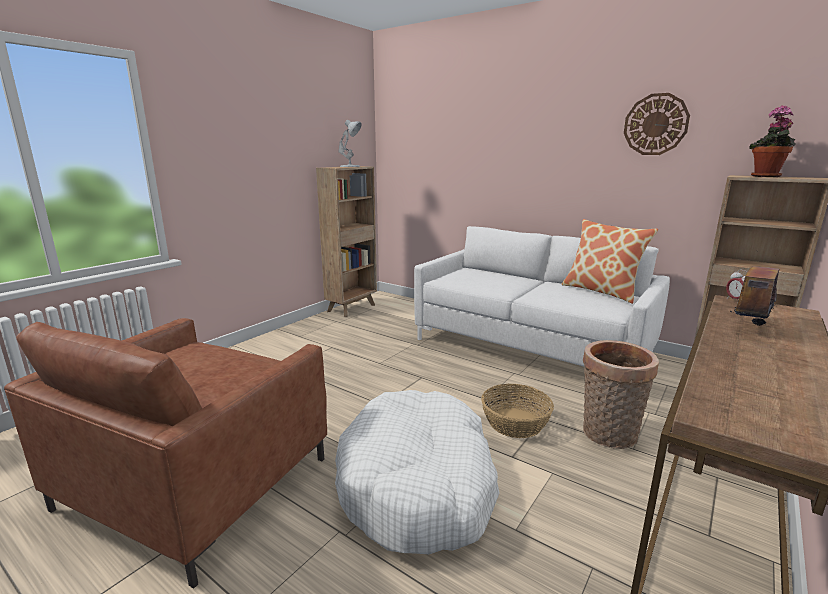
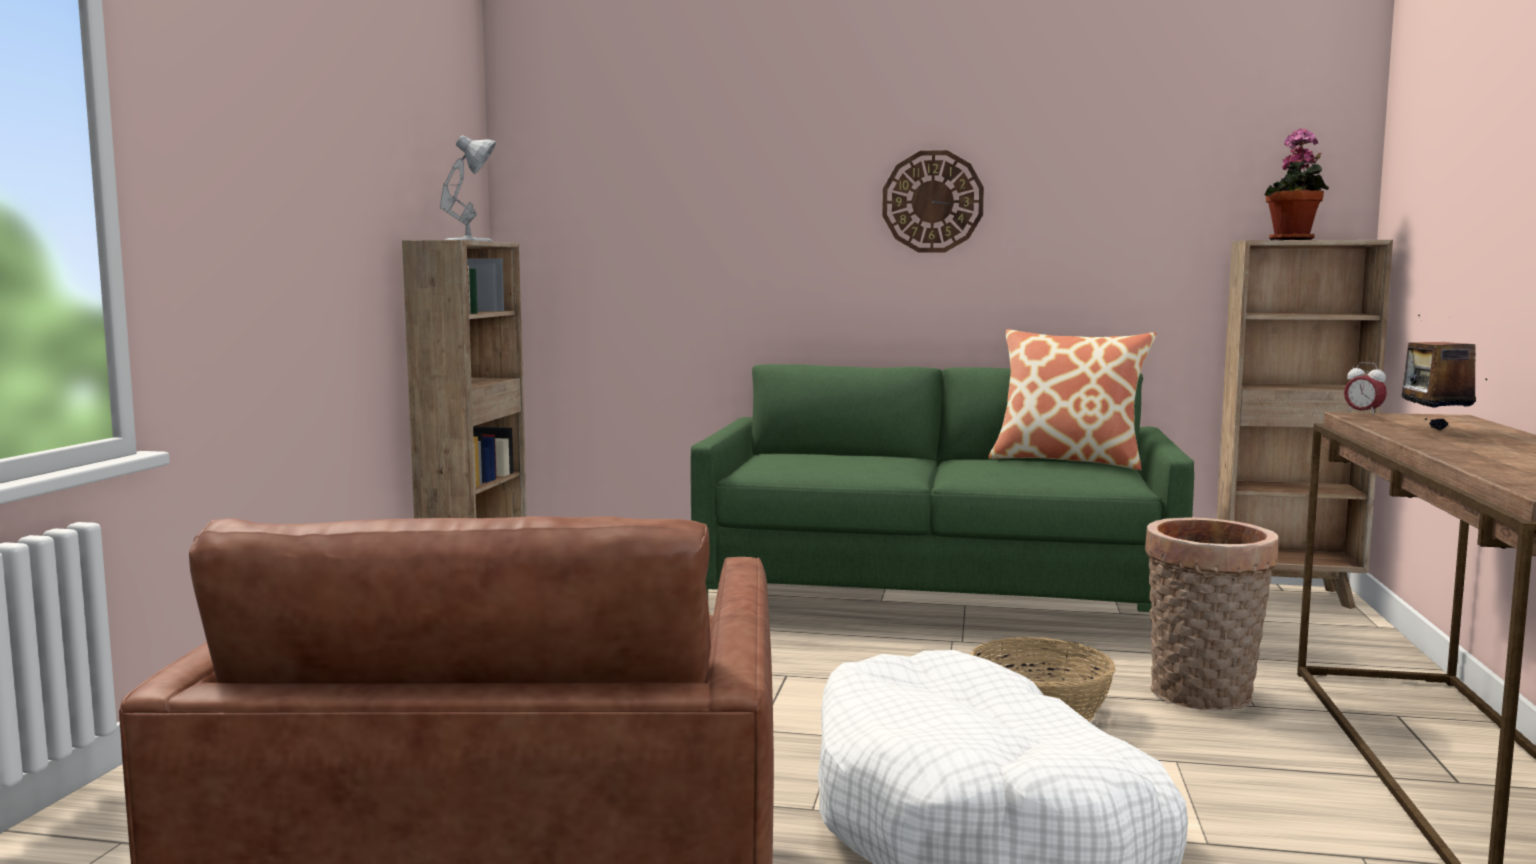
camera: 25 degrees left, 10 degrees down
white sofa [414,226,670,367] -> green sofa [690,364,1194,612]
wall clock [624,93,690,155] -> wall clock moved to [882,150,984,252]

